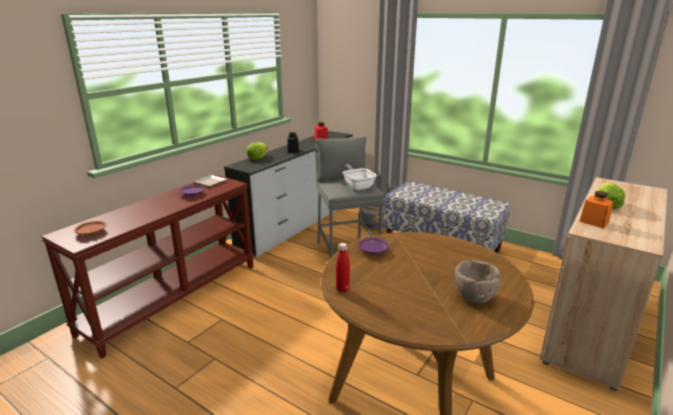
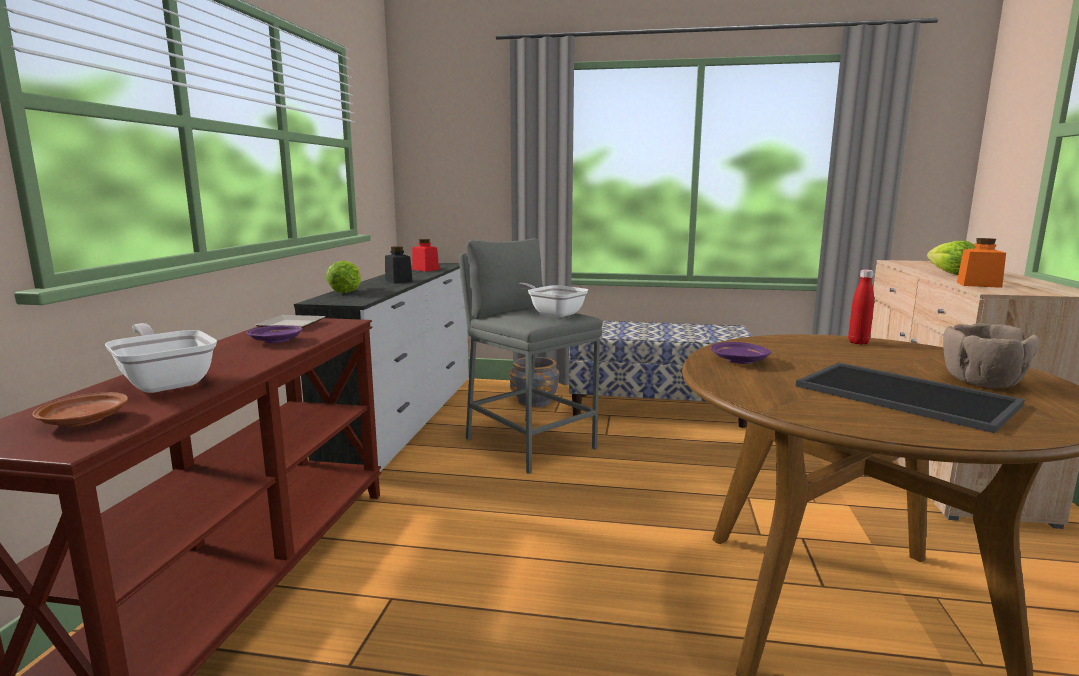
camera: 25 degrees left, 10 degrees down
red bottle [336,243,350,292] -> red bottle moved to [848,270,874,345]
none -> frying pan [105,323,217,393]
none -> tray [796,362,1025,433]

